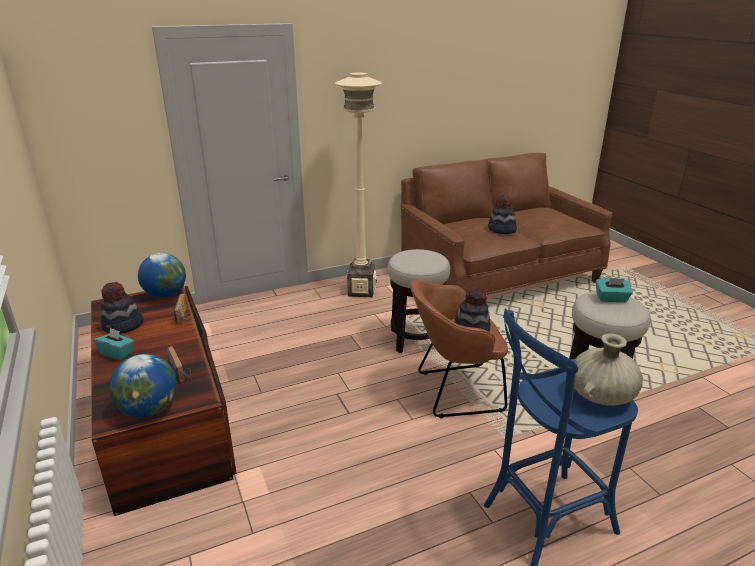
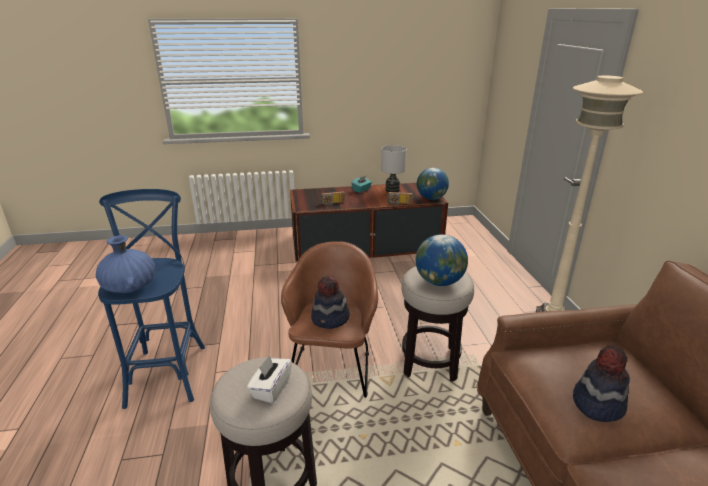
camera: 105 degrees right, 0 degrees up
hat [101,282,144,334] -> grey table lamp [381,145,407,192]
globe [109,354,177,418] -> globe moved to [416,234,468,286]
beige vase [574,333,643,406] -> blue vase [96,235,155,293]
turquoise tissue box [596,278,633,302] -> white tissue box [247,355,292,403]

